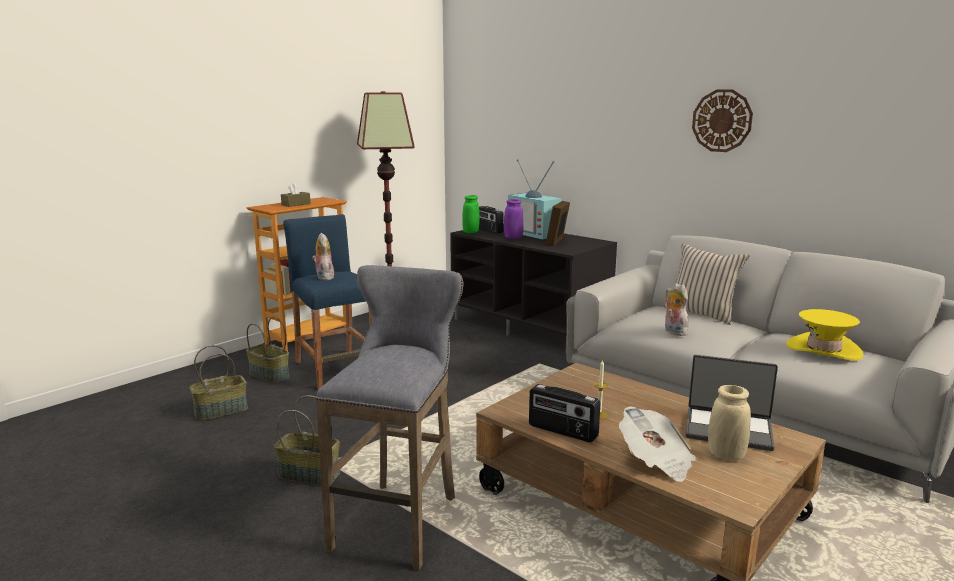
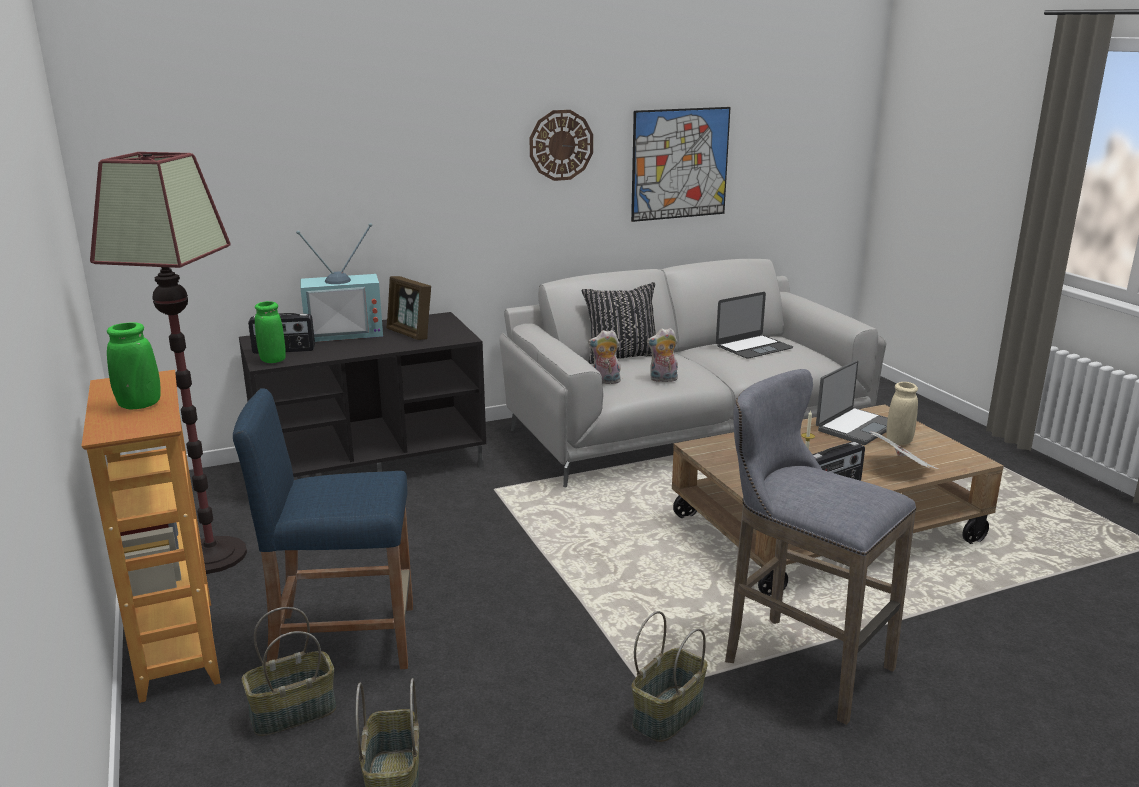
camera: 65 degrees left, 5 degrees up
brown tissue box [281,183,311,207] -> green vase [107,322,161,410]
plush toy [312,233,335,280] -> plush toy moved to [588,330,621,384]
purple vase [504,199,524,239] -> none
beige pillow [664,244,749,325] -> black pillow [582,282,656,364]
yellow hat [786,309,863,361] -> laptop [716,292,793,359]
none -> picture [631,107,731,222]

